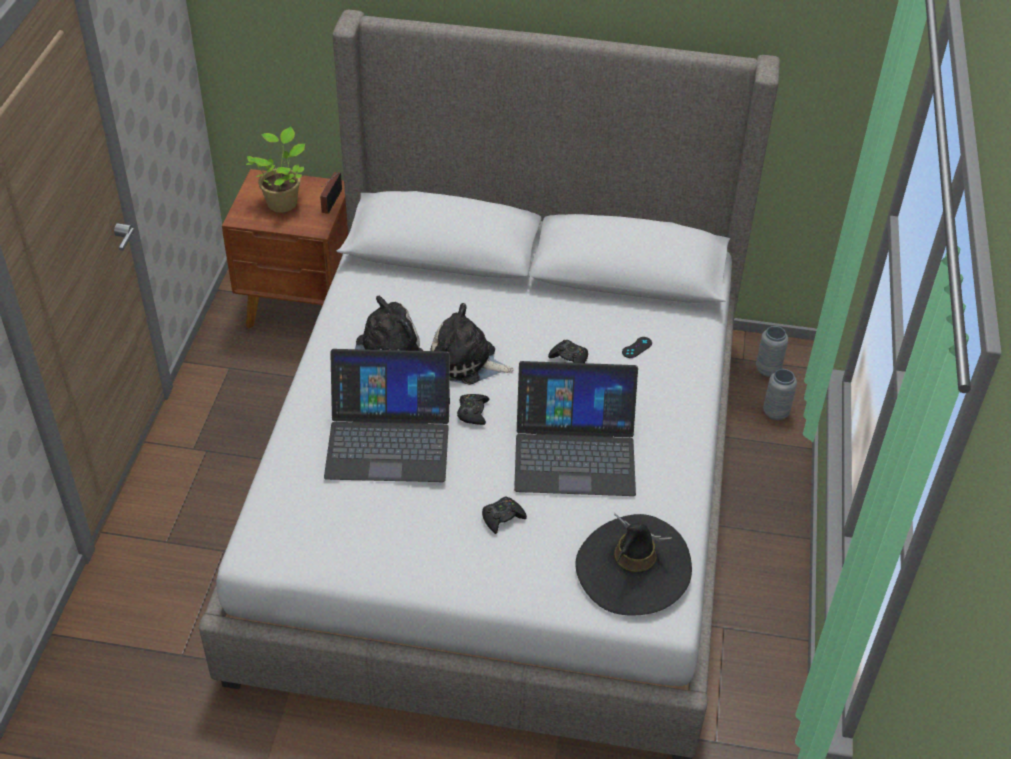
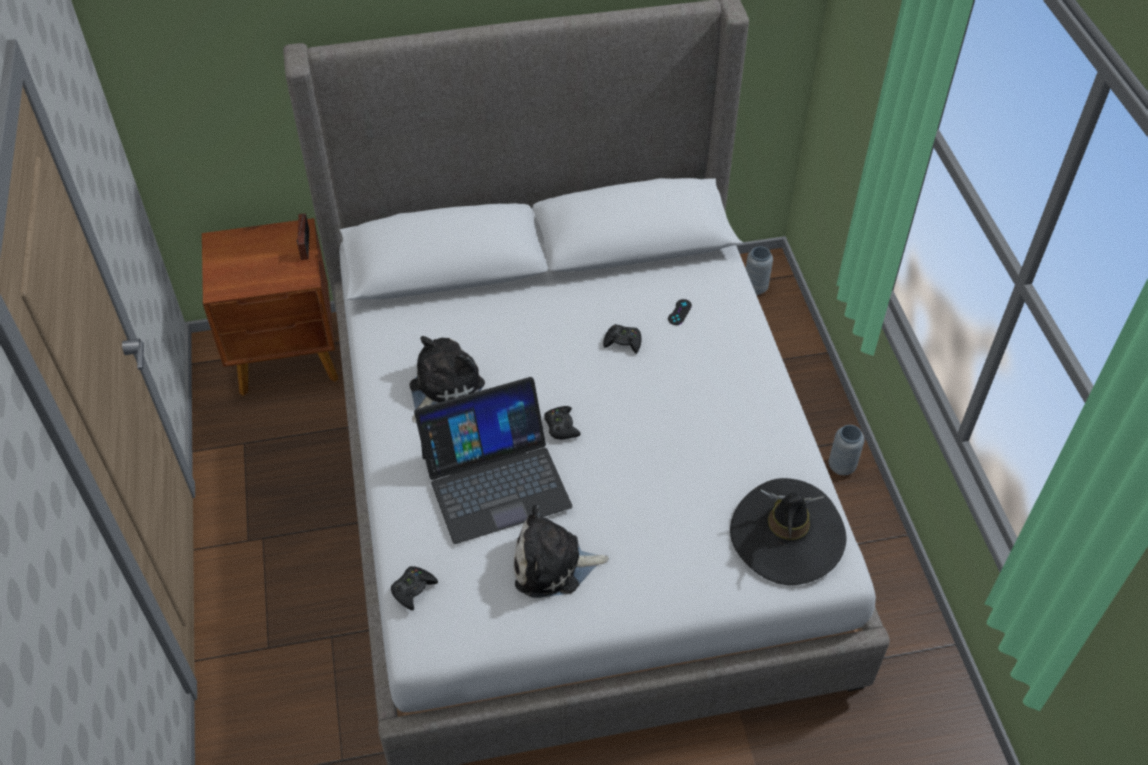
camera: 20 degrees left, 5 degrees up
potted plant [246,127,305,213] -> none
plush toy [430,303,514,385] -> plush toy moved to [514,504,609,598]
black game controller [482,497,527,534] -> black game controller moved to [391,566,438,610]
laptop [514,361,638,496] -> none
grey vase [763,369,797,420] -> grey vase moved to [829,425,865,475]

